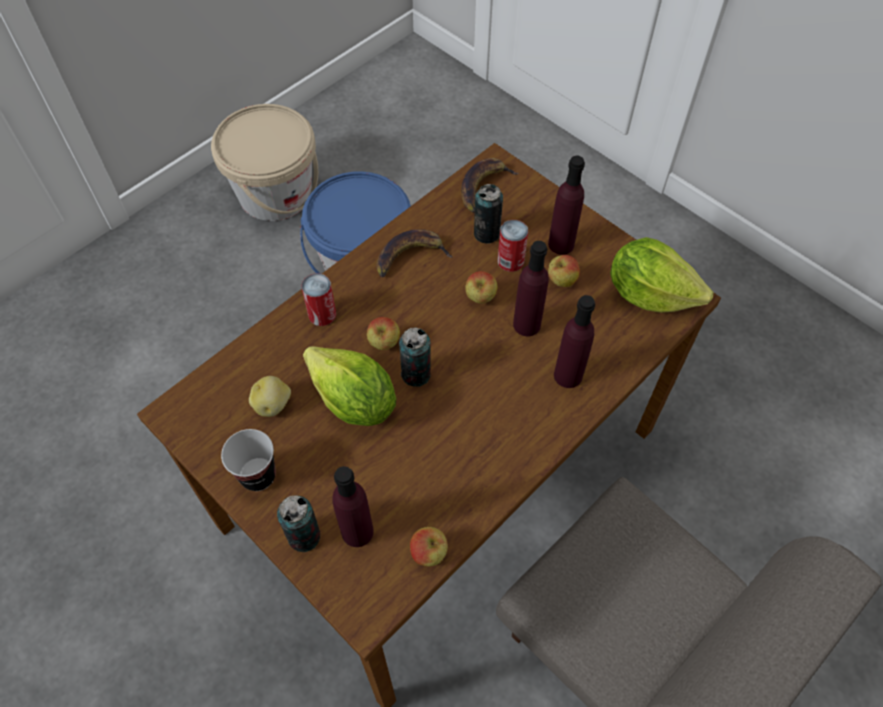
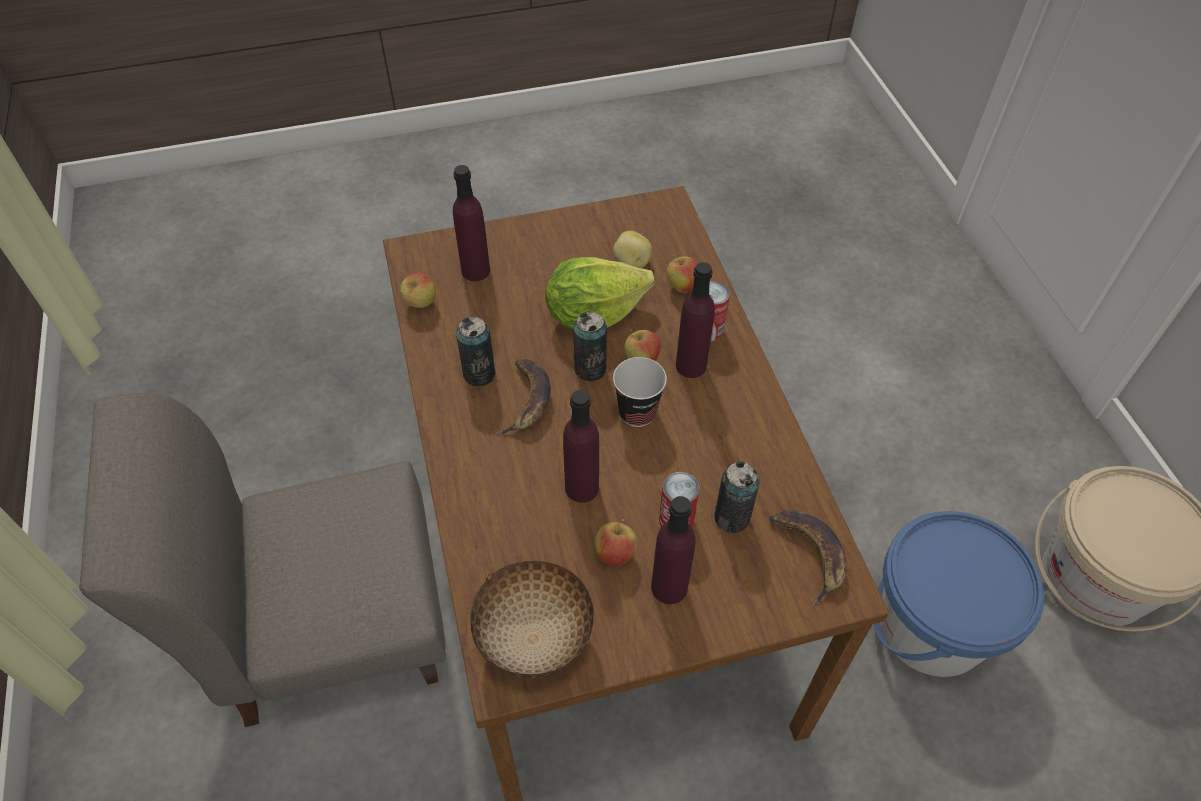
camera: 120 degrees right, 5 degrees down
cup [221,429,276,491] -> cup moved to [613,357,667,427]
can [277,495,320,552] -> can moved to [456,316,495,387]
banana [377,229,452,277] -> banana moved to [497,359,551,436]
apple [465,271,498,303] -> apple moved to [666,255,698,293]
purple bottle [554,295,595,388] -> purple bottle moved to [676,262,715,378]
lettuce [610,237,713,313] -> bowl [470,561,594,678]

